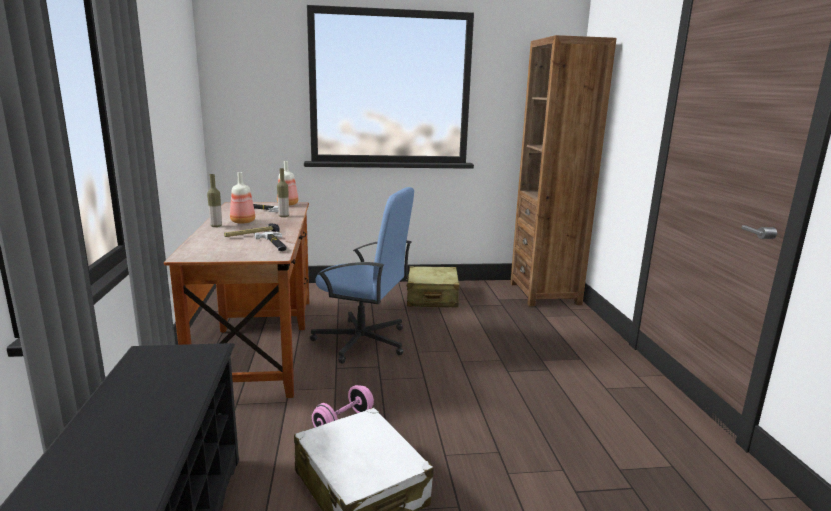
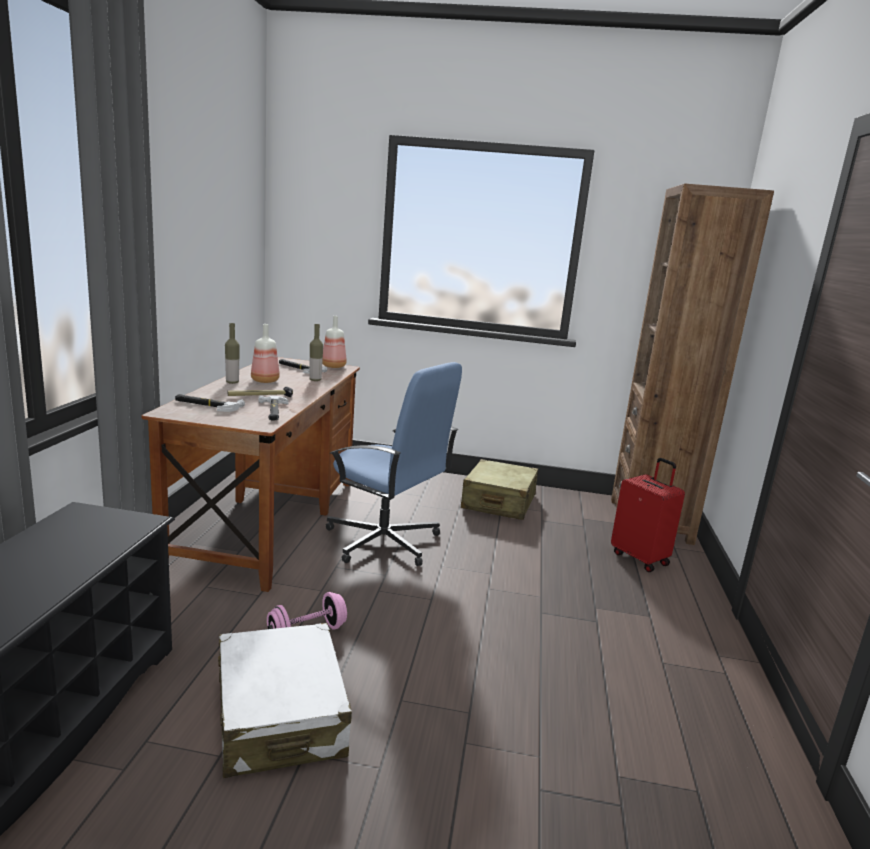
camera: 15 degrees right, 0 degrees up
none -> hammer [175,394,245,412]
none -> red suitcase [611,458,685,572]

